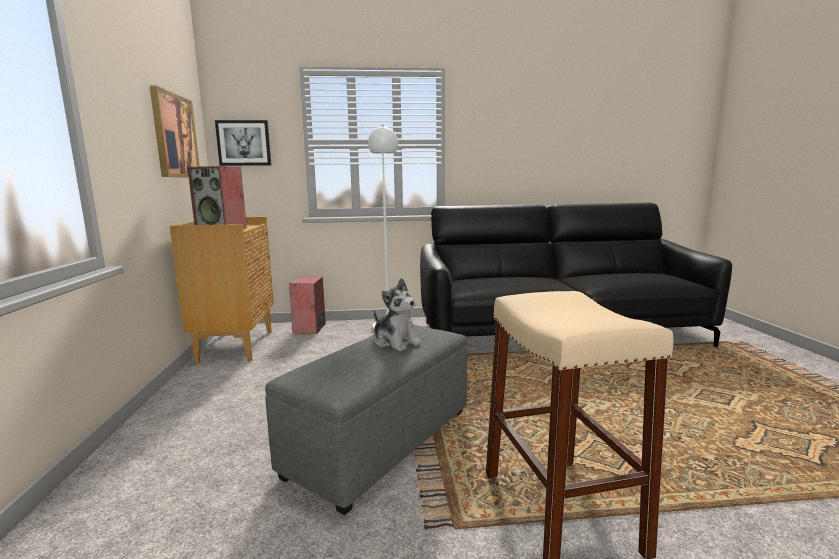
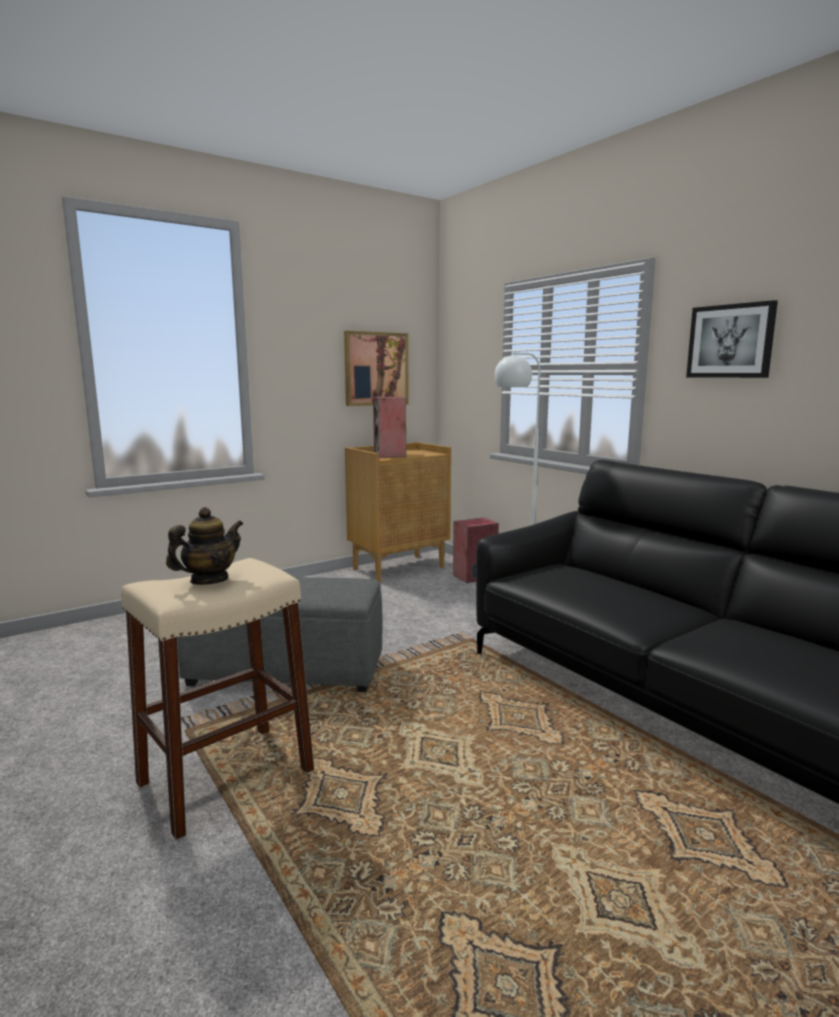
camera: 60 degrees right, 0 degrees up
picture [215,120,271,166] -> picture moved to [686,300,778,378]
plush toy [374,278,422,351] -> none
none -> teapot [166,507,243,585]

